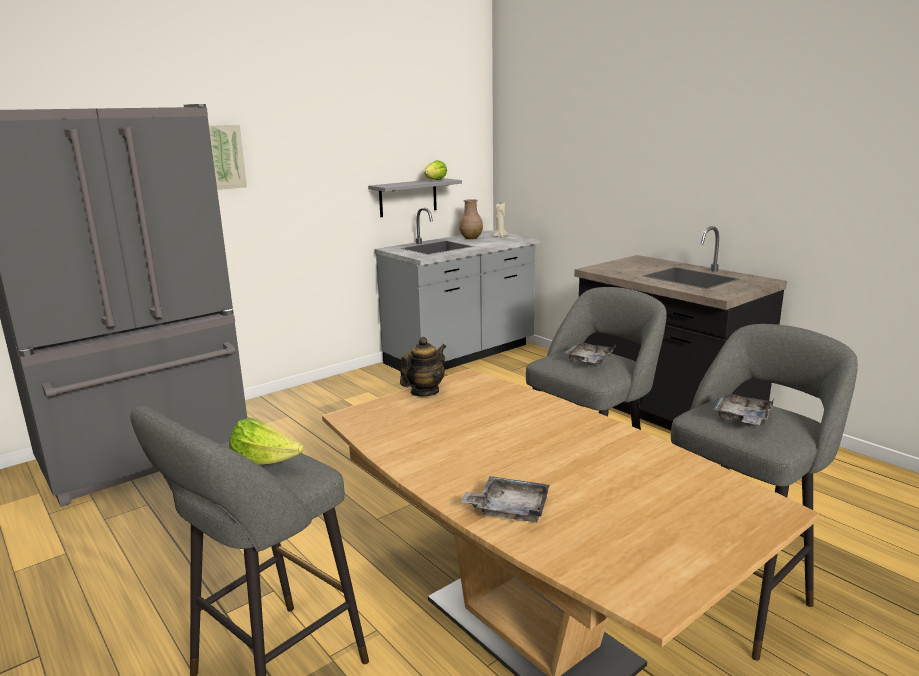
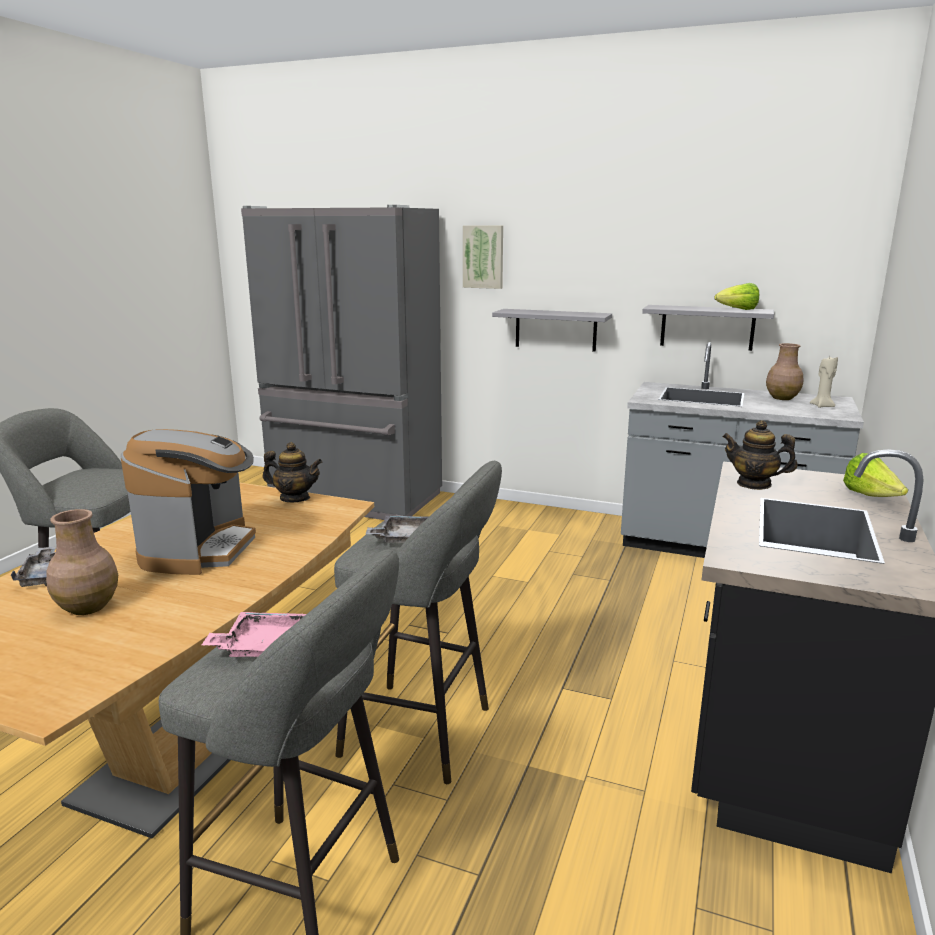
camera: 60 degrees right, 0 degrees up
lettuce [229,418,303,465] -> lettuce moved to [843,453,908,497]
grey tray [713,392,774,426] -> pink tray [201,612,306,657]
none -> brown vase [46,509,118,615]
none -> coffee machine [121,429,256,575]
none -> grey shelf [492,309,612,352]
none -> teapot [722,420,797,490]

